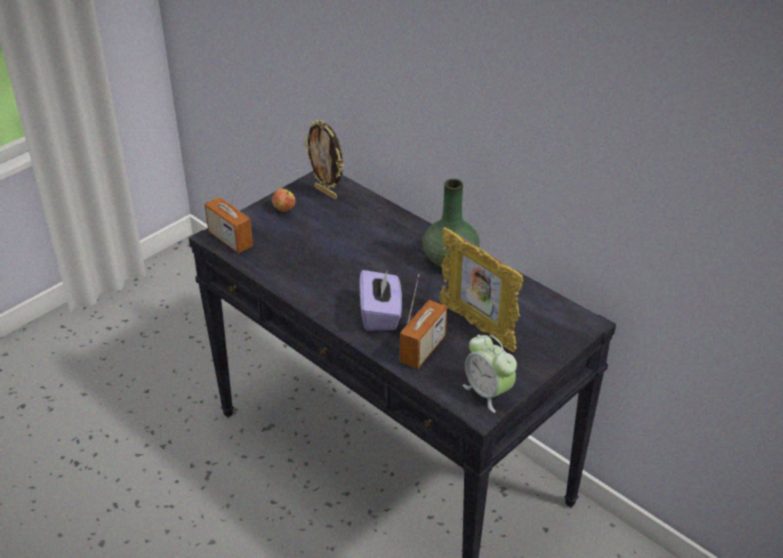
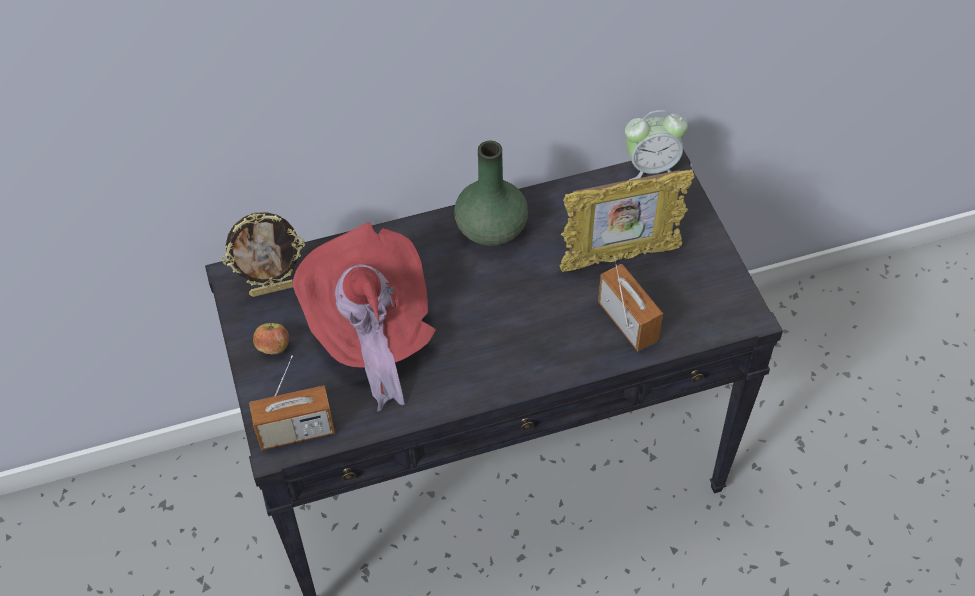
camera: 60 degrees left, 15 degrees up
purple tissue box [360,269,402,331] -> none
alarm clock [463,335,517,413] -> alarm clock moved to [625,110,688,180]
none -> red hat [293,222,436,412]

